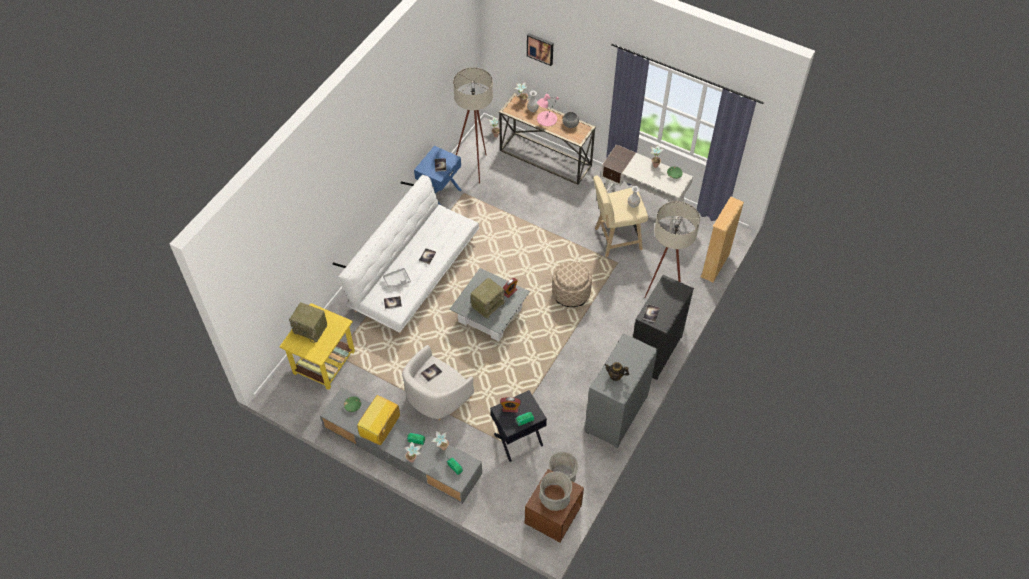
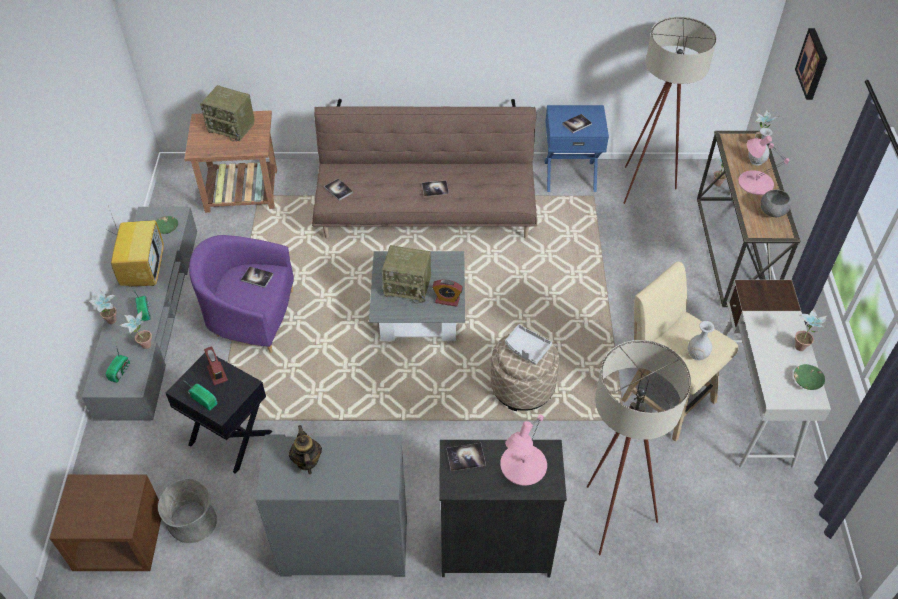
camera: 60 degrees right, 5 degrees down
yellow side table [279,303,355,390] -> brown side table [184,110,277,213]
radio [289,302,327,342] -> radio turned 60 degrees counterclockwise [200,85,255,141]
white sofa [333,175,479,335] -> brown sofa [312,99,537,238]
television [357,395,400,445] -> television turned 90 degrees clockwise [108,206,164,287]
grey tray [383,268,411,288] -> grey tray moved to [505,325,552,365]
white armchair [402,345,474,420] -> purple armchair [189,235,294,353]
grey vase [539,472,572,511] -> none
beige bookcase [700,197,744,282] -> none
none -> pink table lamp [500,414,547,486]

